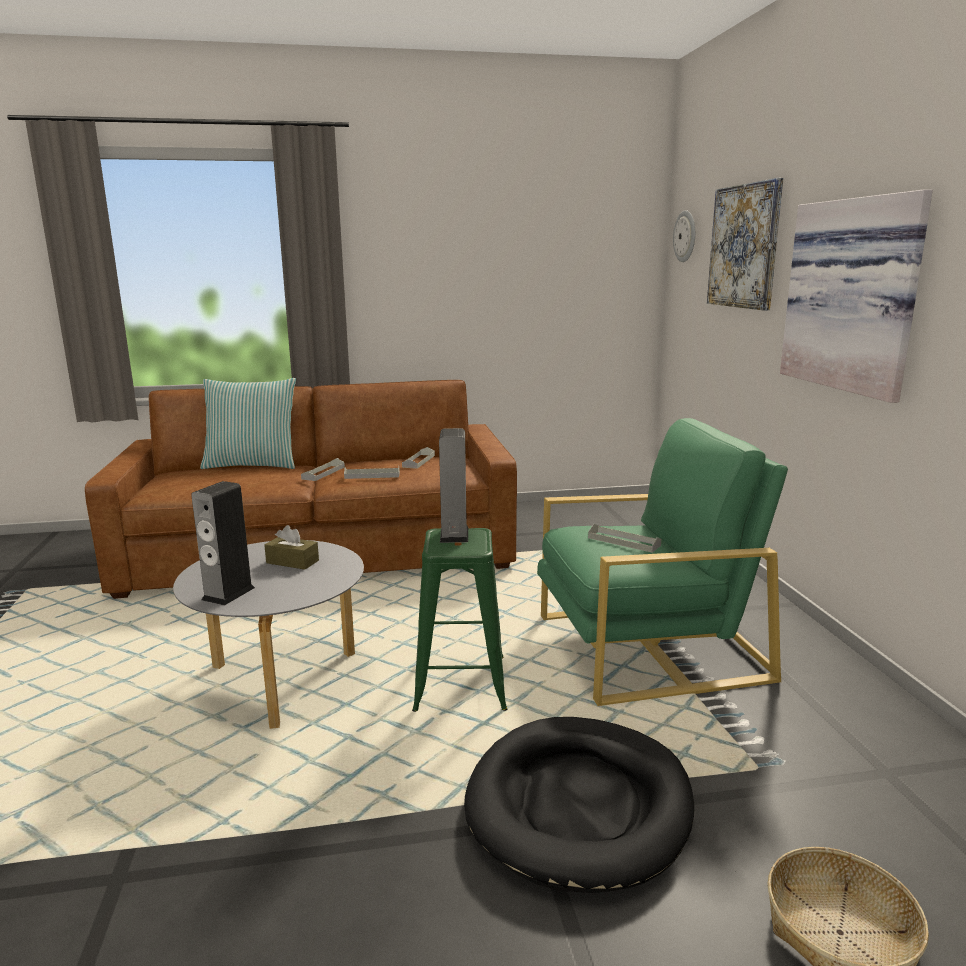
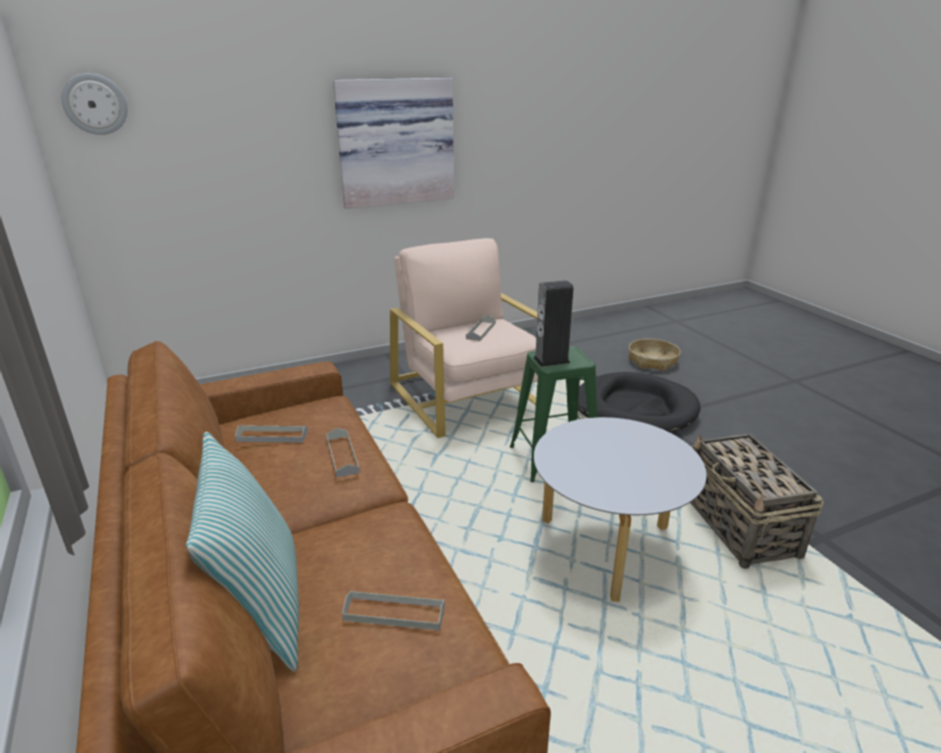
camera: 105 degrees left, 10 degrees up
speaker [191,481,255,606] -> none
brown tissue box [264,525,319,570] -> none
grey tray [301,458,345,481] -> grey tray moved to [342,590,445,630]
green armchair [537,418,788,706] -> beige armchair [390,238,538,438]
picture [707,178,783,310] -> none
none -> basket [690,434,823,569]

